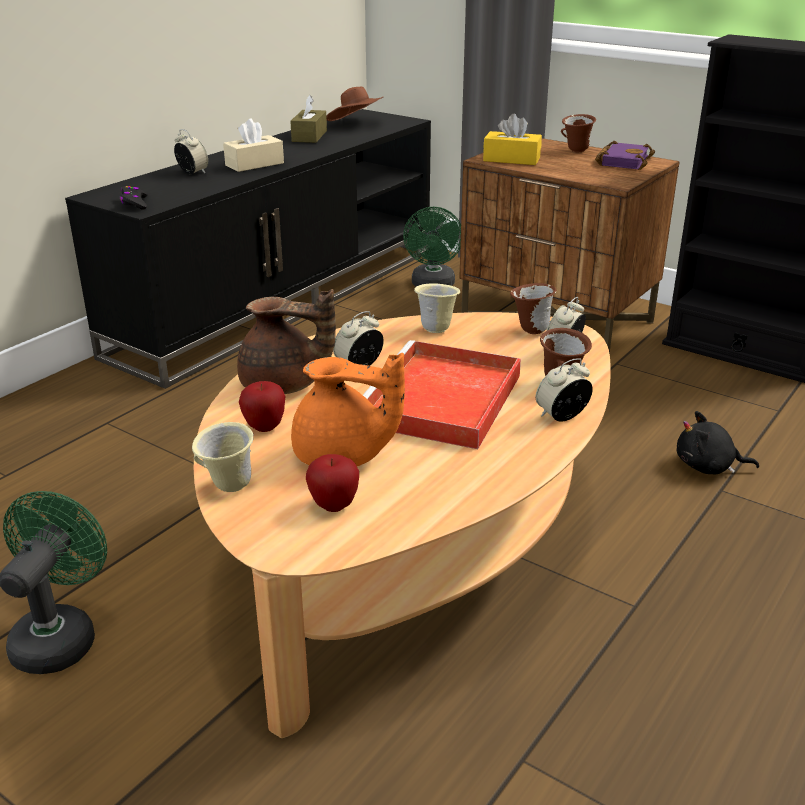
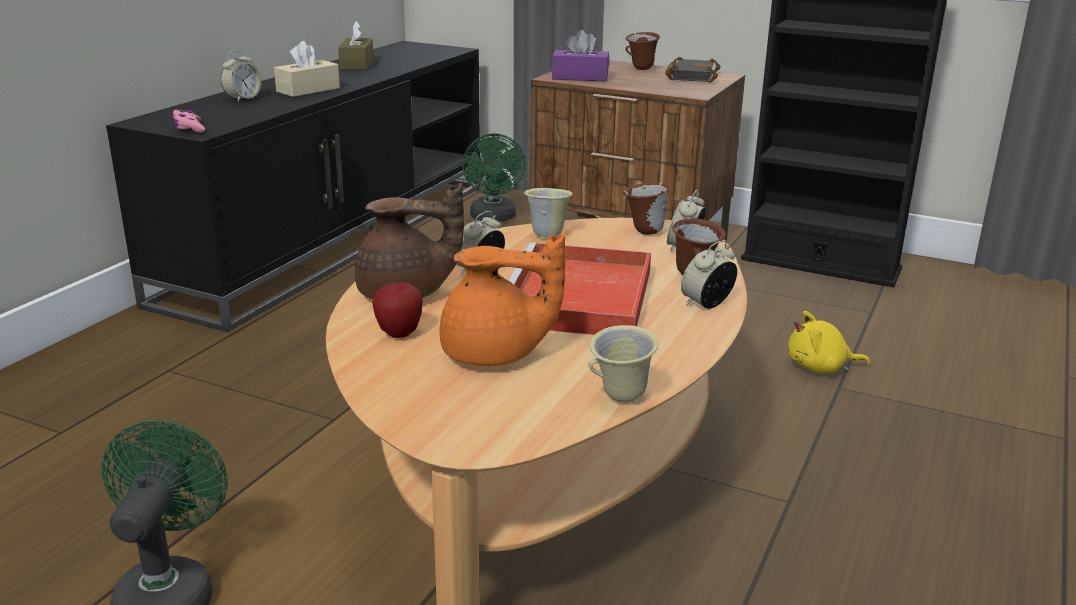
camera: 10 degrees left, 5 degrees down
black game controller [120,186,147,210] -> pink game controller [173,110,205,133]
alarm clock [174,129,208,174] -> alarm clock turned 90 degrees clockwise [221,50,261,101]
beige mug [192,422,254,492] -> beige mug moved to [588,325,658,403]
apple [306,454,359,512] -> none
brown hat [326,87,383,121] -> none
yellow tissue box [483,114,542,165] -> purple tissue box [552,30,609,81]
purple book [595,141,655,170] -> black book [665,57,721,83]
black plush toy [676,411,759,474] -> yellow plush toy [788,311,870,373]

